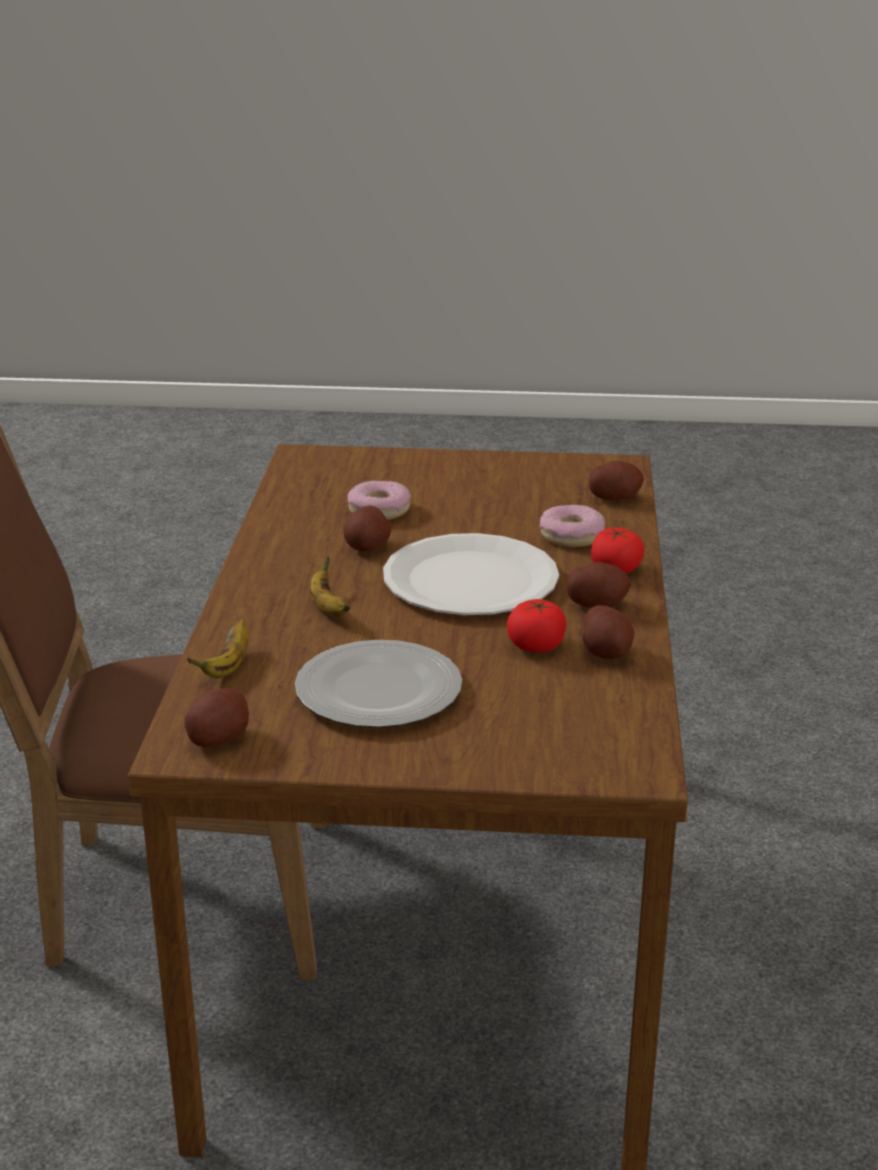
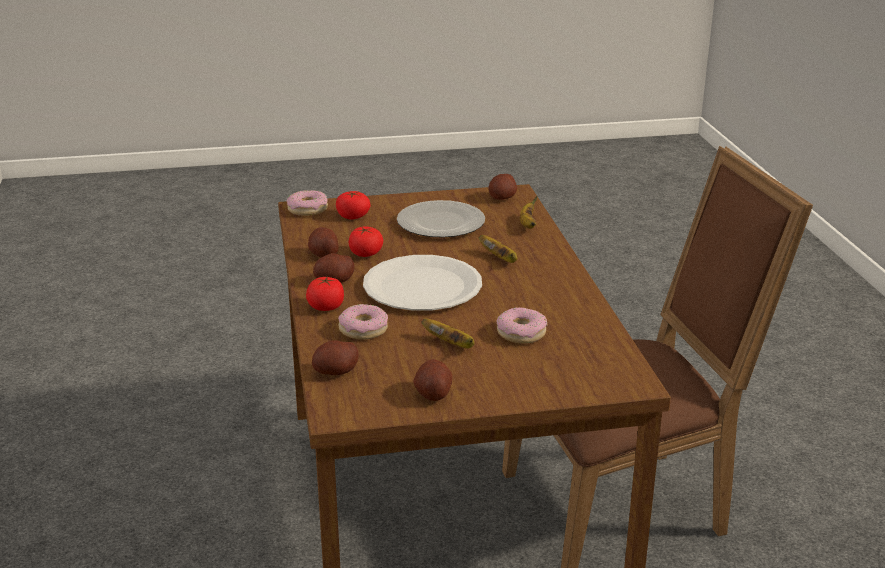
camera: 165 degrees right, 0 degrees up
potato [344,506,391,551] -> potato moved to [414,359,452,401]
none -> donut [287,190,328,216]
none -> tomato [336,191,371,219]
none -> banana [421,319,475,348]

